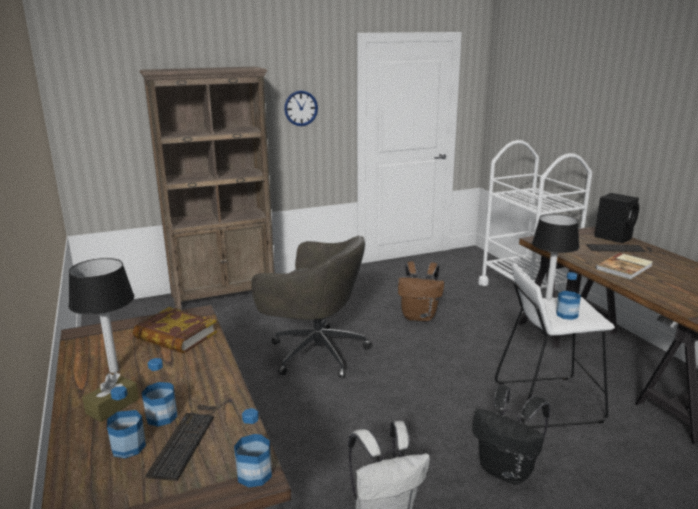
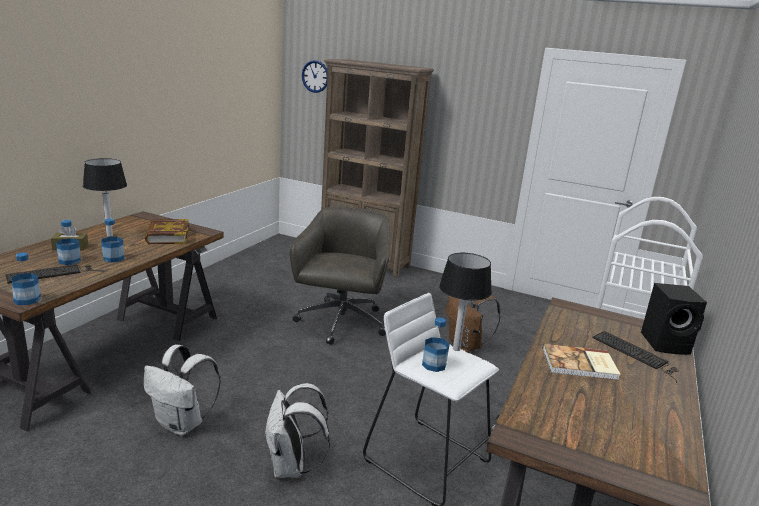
camera: 45 degrees right, 0 degrees up
bottle [107,386,146,458] -> bottle moved to [101,219,124,263]
grey office chair [251,236,371,378] -> grey office chair turned 150 degrees counterclockwise [290,207,391,345]
wall clock [284,90,318,126] -> wall clock moved to [302,60,327,93]
black backpack [472,385,550,485] -> white backpack [264,383,330,478]

